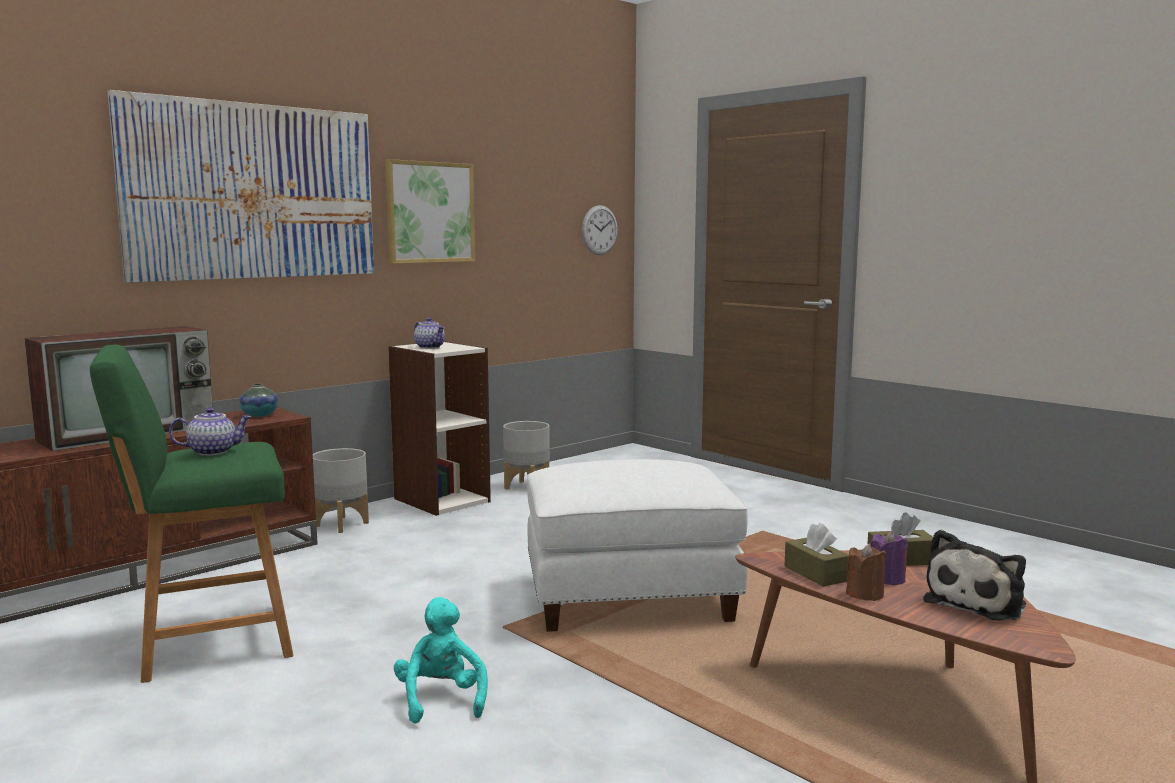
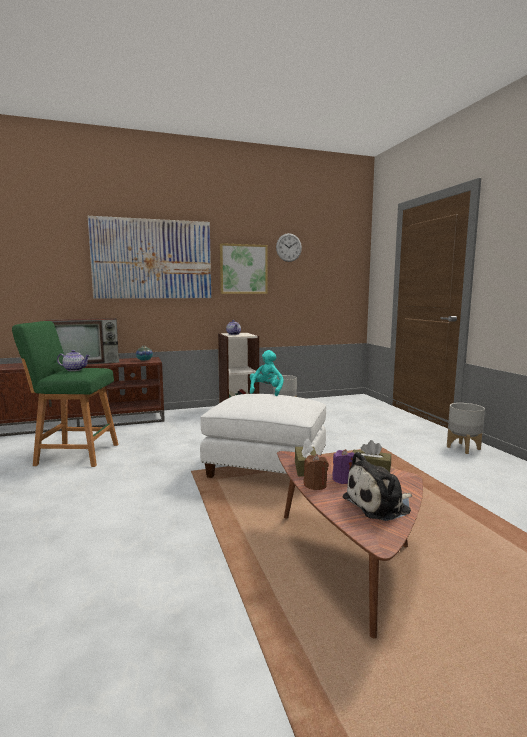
camera: 25 degrees right, 0 degrees up
grey planter [313,448,369,533] -> grey planter moved to [447,403,485,454]
turquoise plush toy [394,597,488,724] -> turquoise plush toy moved to [250,350,284,396]
wall clock [582,205,618,255] -> wall clock moved to [276,233,302,262]

